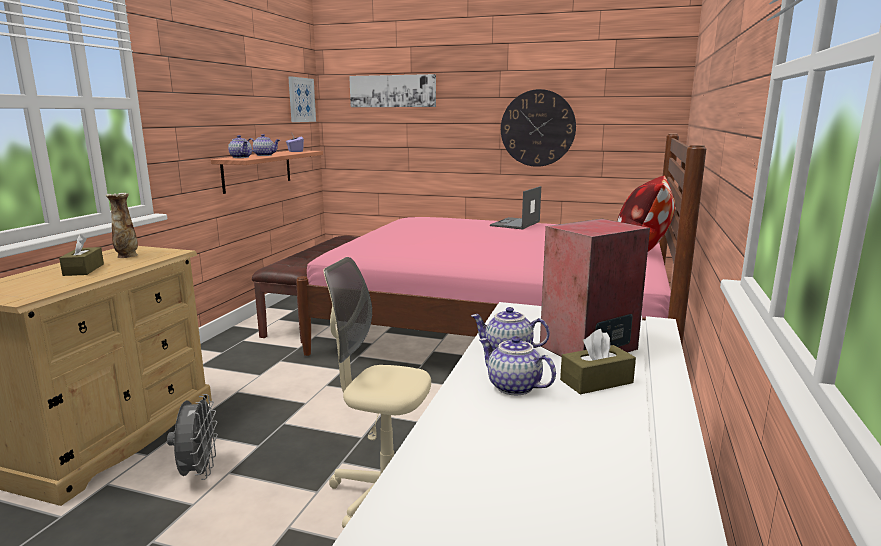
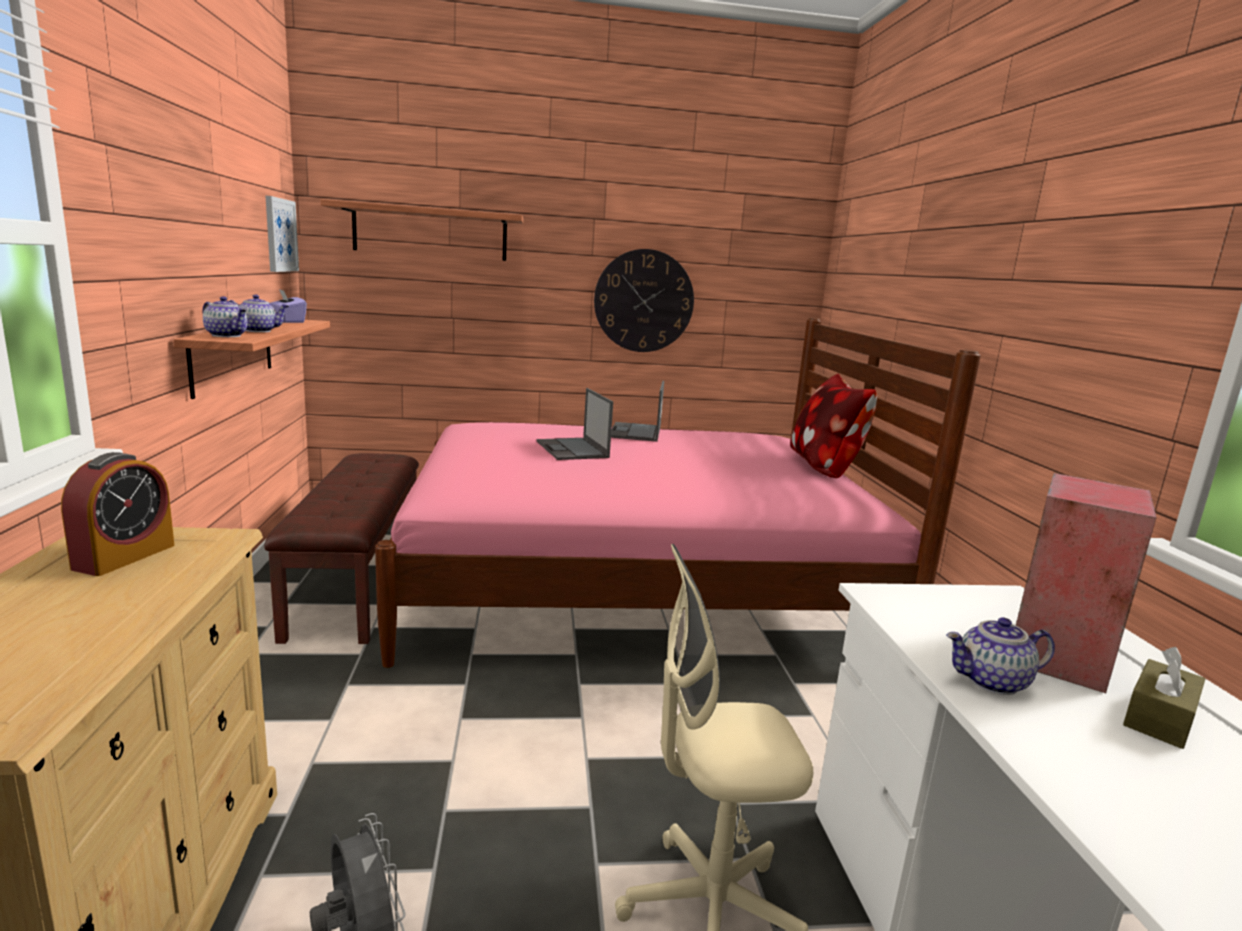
camera: 25 degrees left, 0 degrees up
brown tissue box [59,235,104,276] -> none
vase [106,193,138,258] -> alarm clock [61,452,175,576]
picture [349,74,436,107] -> shelf [320,199,523,261]
teapot [479,336,556,395] -> none
none -> laptop [536,388,613,460]

